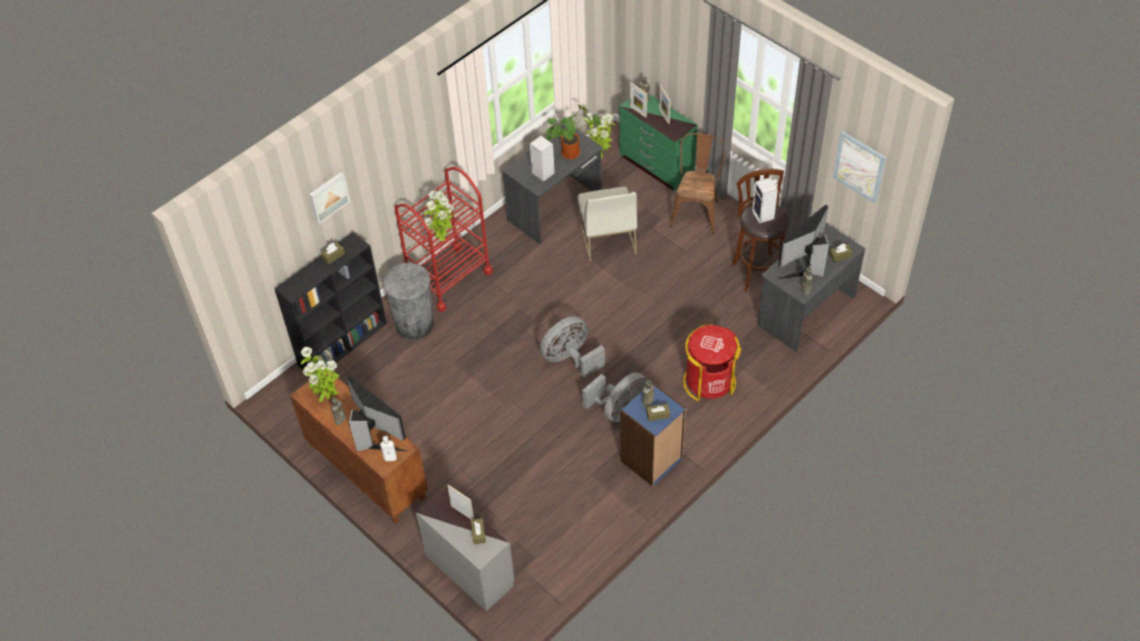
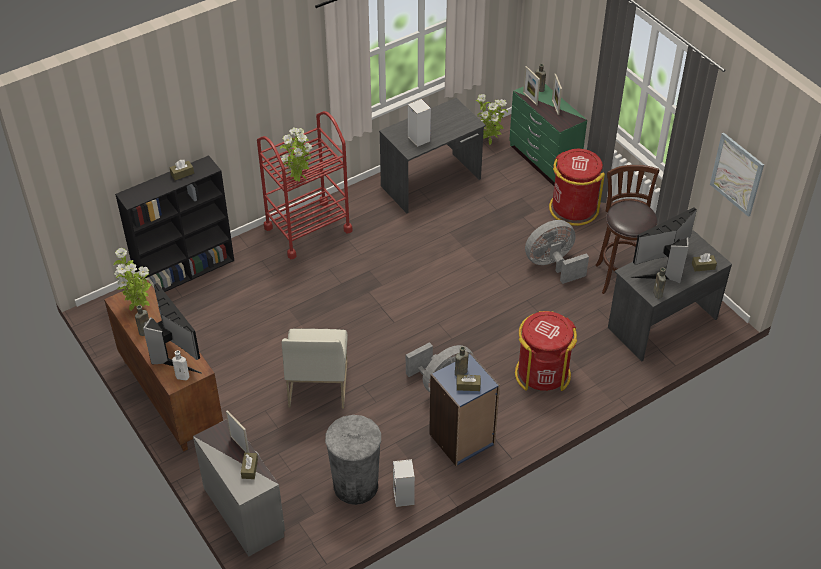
camera: 10 degrees right, 5 degrees down
picture [309,172,350,224] -> none
grey trash can [383,263,434,340] -> grey trash can moved to [325,415,381,505]
grey fan [540,316,605,378] -> grey fan moved to [525,220,589,284]
potted plant [546,104,601,160] -> none
white chair [578,186,637,261] -> white chair moved to [282,328,348,409]
brown chair [670,133,726,234] -> red trash can [549,149,605,226]
speaker [752,177,778,224] -> speaker moved to [393,459,415,507]

